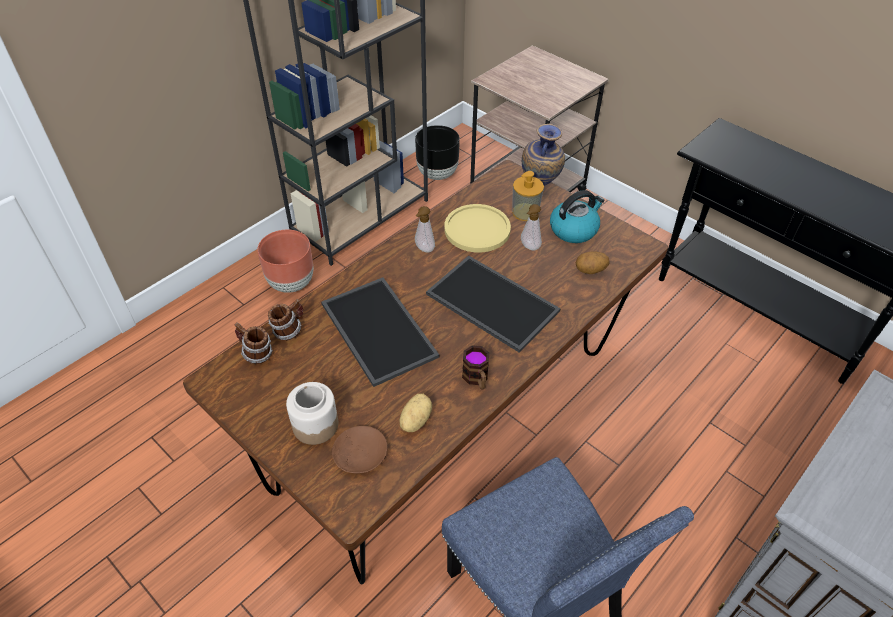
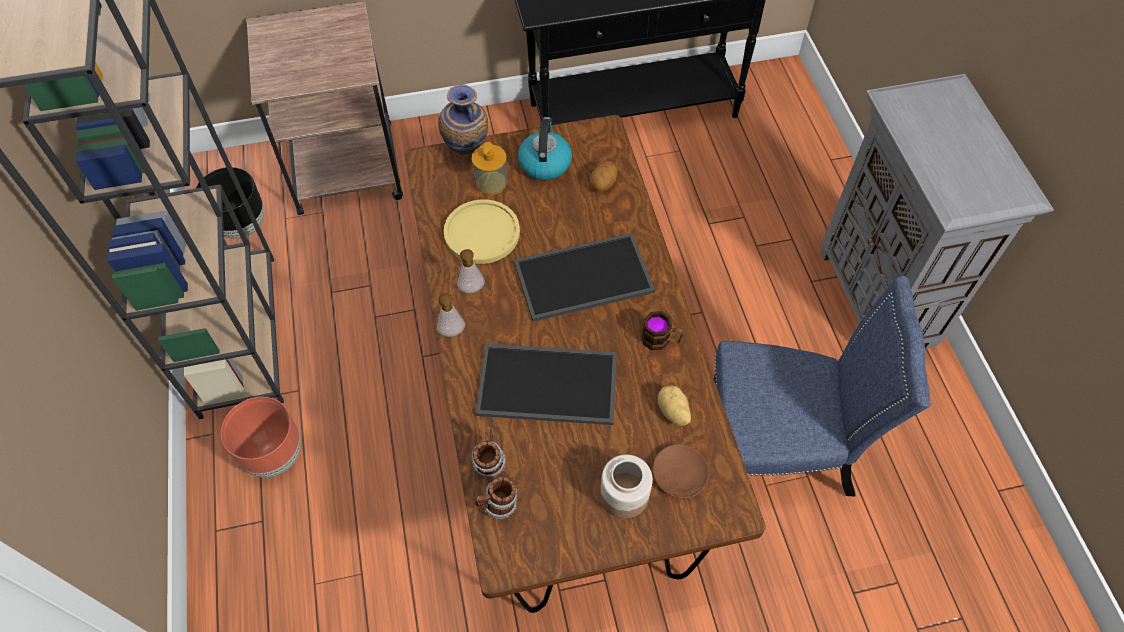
camera: 55 degrees left, 10 degrees up
soap dispenser [521,204,542,250] -> soap dispenser moved to [437,293,465,337]

